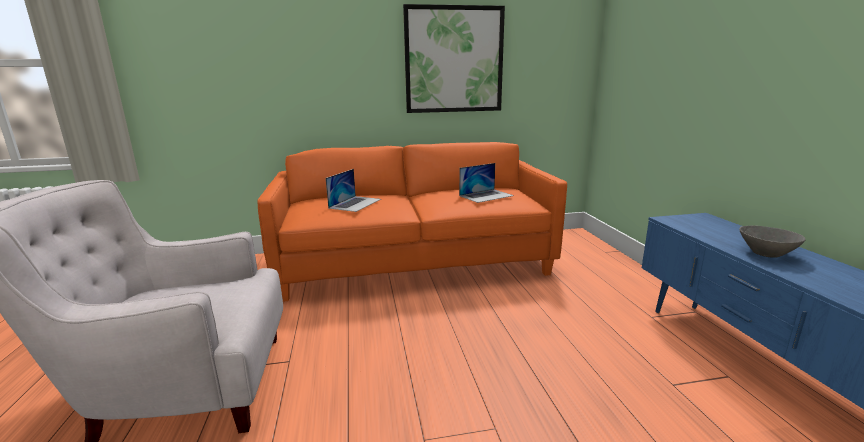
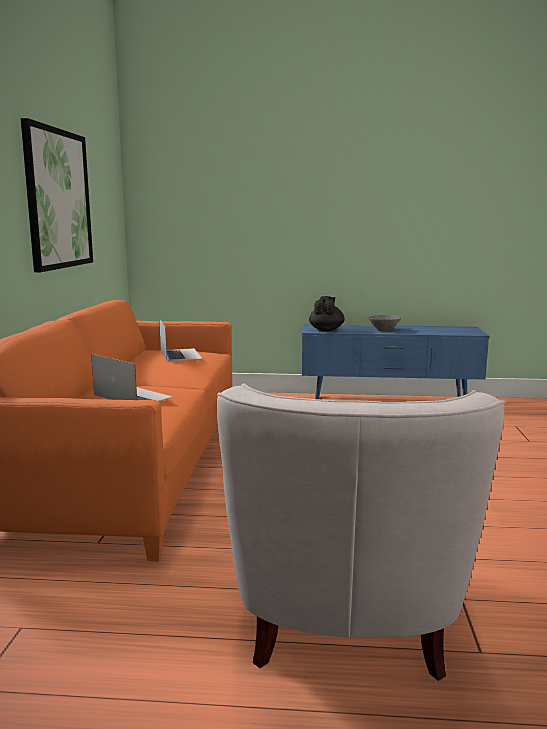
camera: 75 degrees left, 5 degrees down
none -> black teapot [309,296,345,331]

